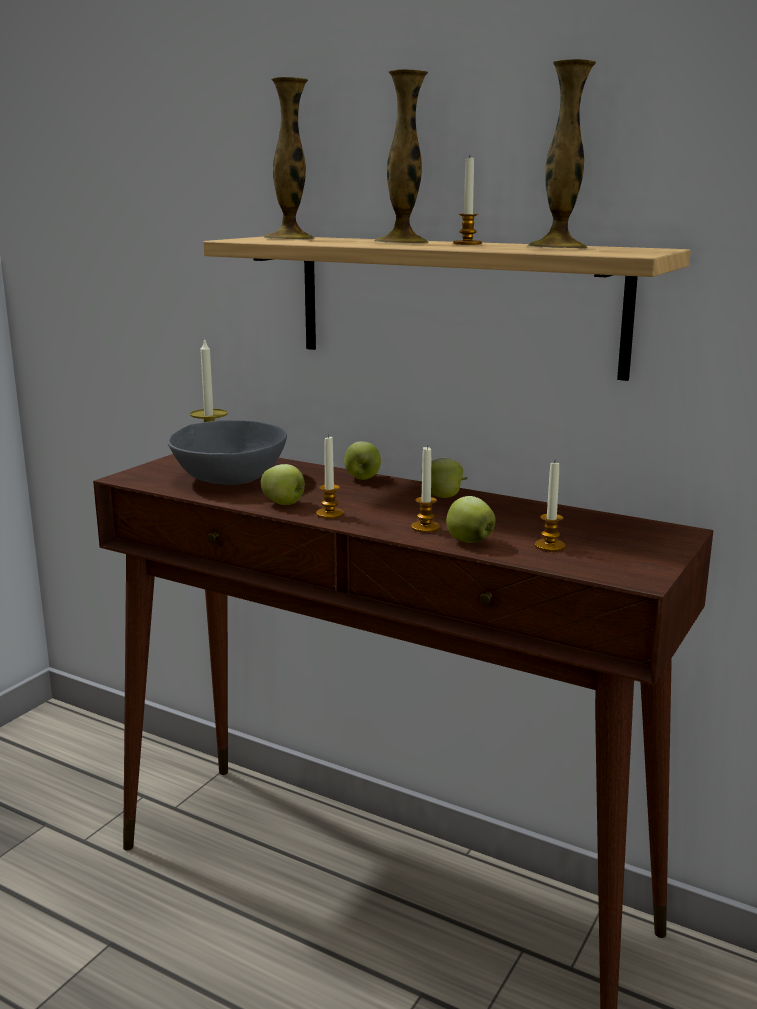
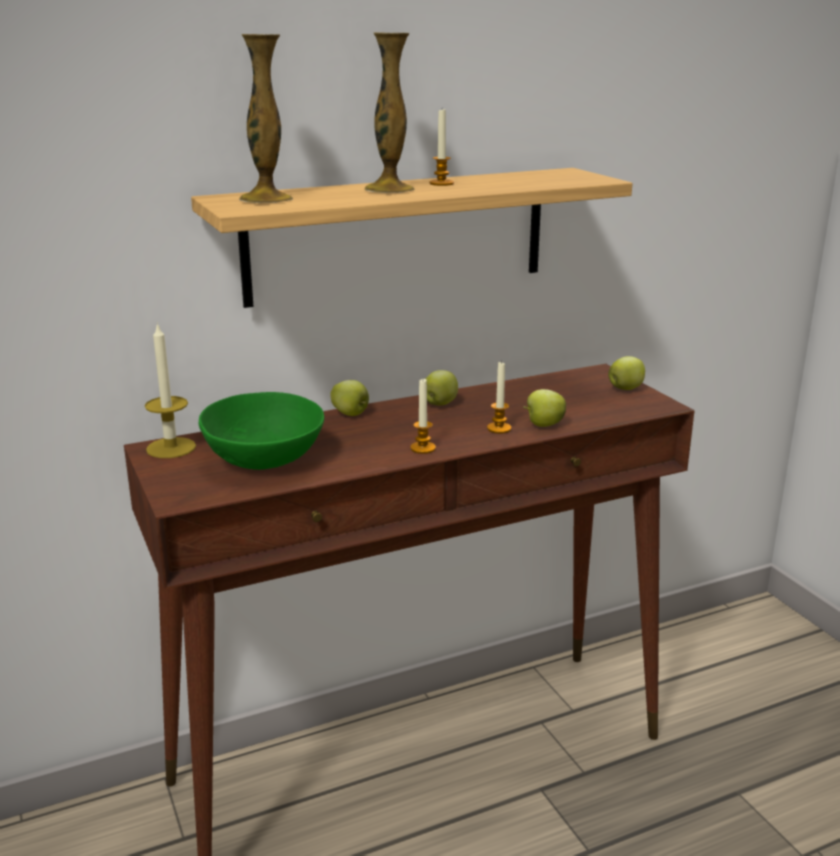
camera: 55 degrees left, 5 degrees up
grey bowl [168,420,287,485] -> green bowl [199,392,324,470]
apple [261,464,305,505] -> apple moved to [608,356,645,390]
vase [527,59,596,249] -> none
candle [535,463,565,552] -> none

